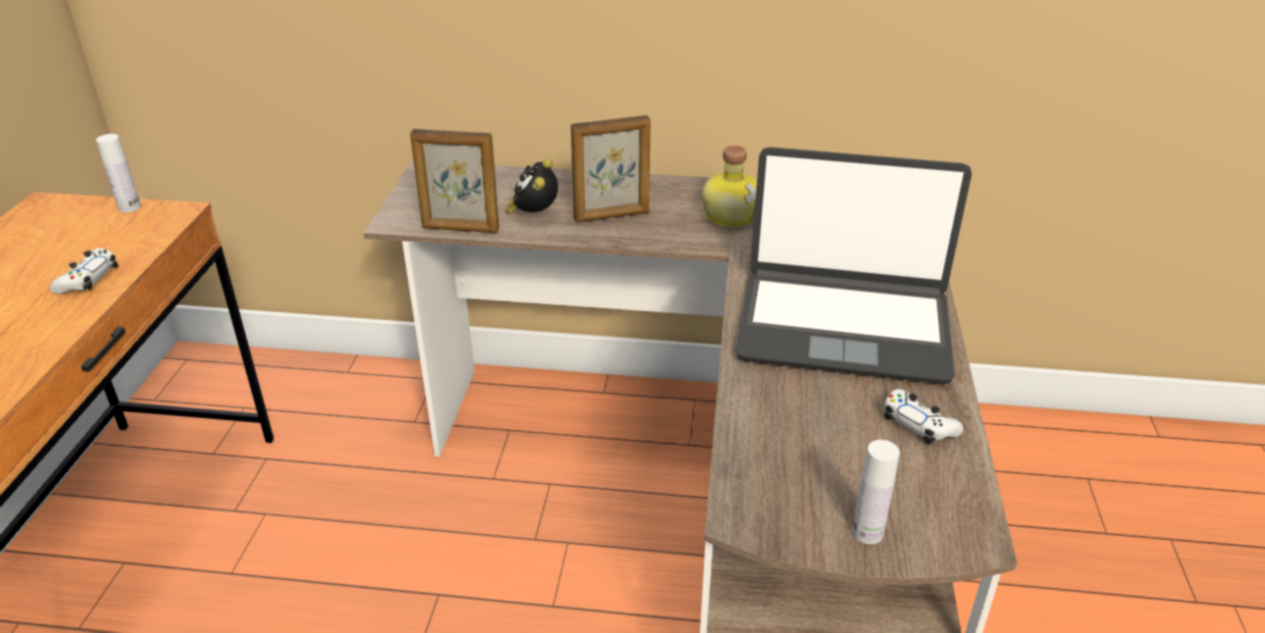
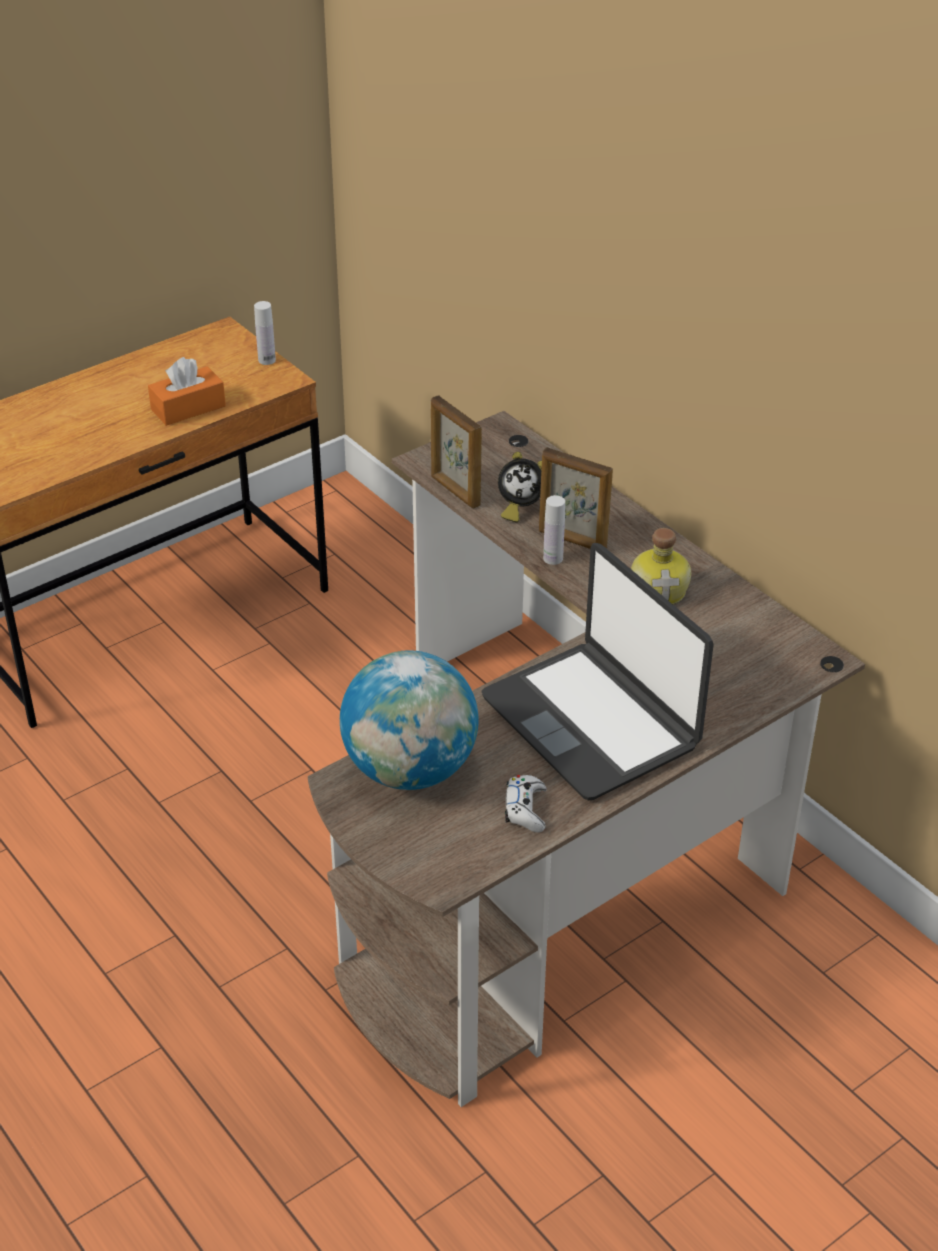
camera: 45 degrees right, 5 degrees up
white game controller [50,248,118,294] -> orange tissue box [148,357,226,426]
alarm clock [505,158,558,214] -> alarm clock turned 135 degrees counterclockwise [498,452,542,522]
white bottle [852,440,900,544] -> white bottle moved to [543,495,565,565]
none -> globe [340,650,479,790]

